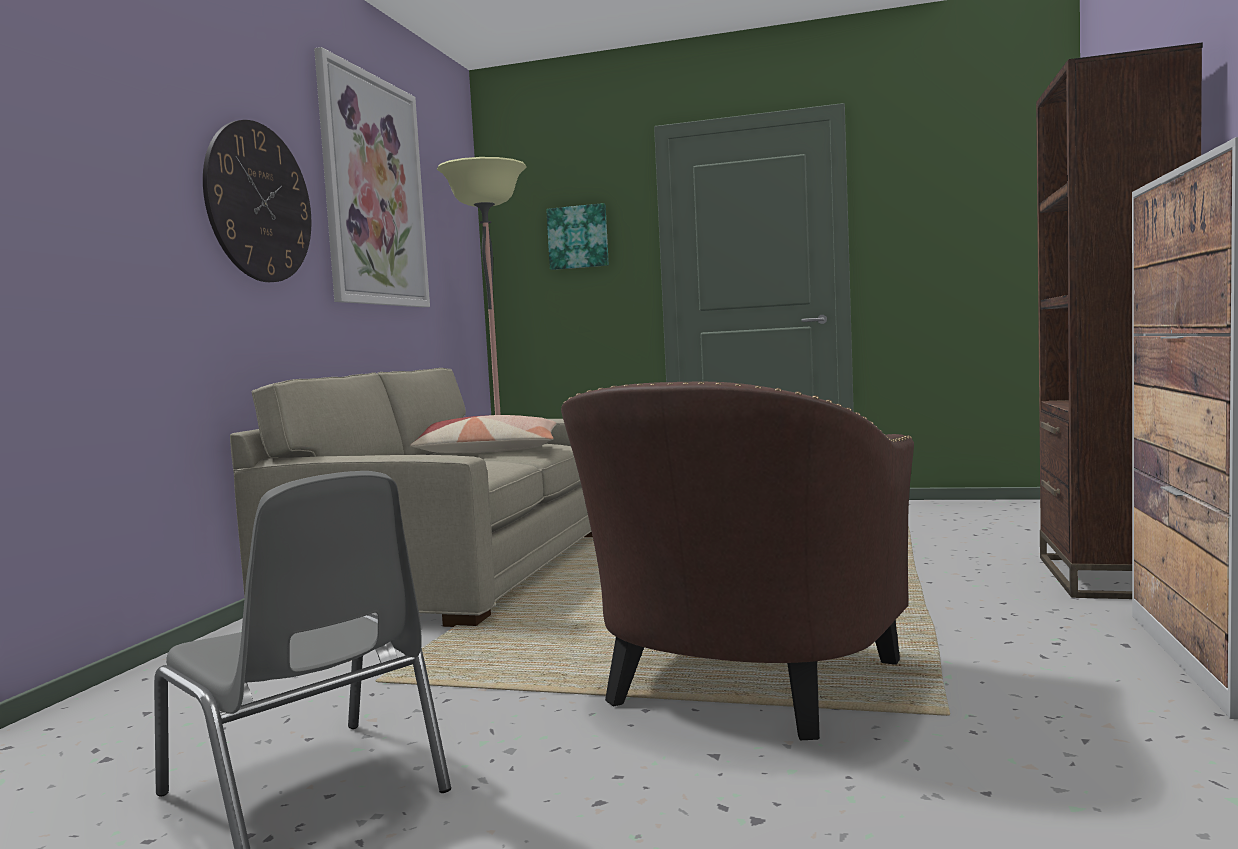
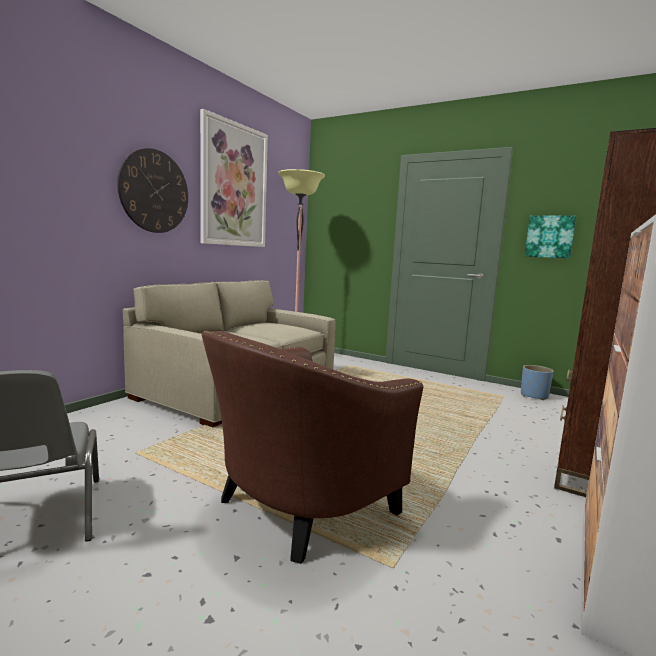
camera: 15 degrees right, 5 degrees up
pillow [410,415,556,453] -> none
picture [546,203,609,270] -> picture moved to [525,215,576,258]
none -> blue planter [521,365,554,400]

